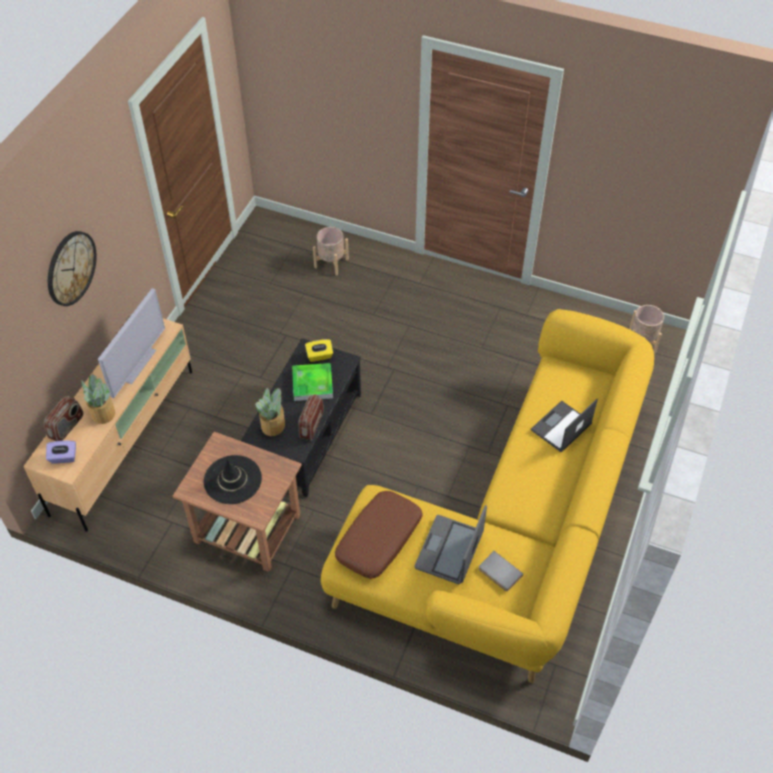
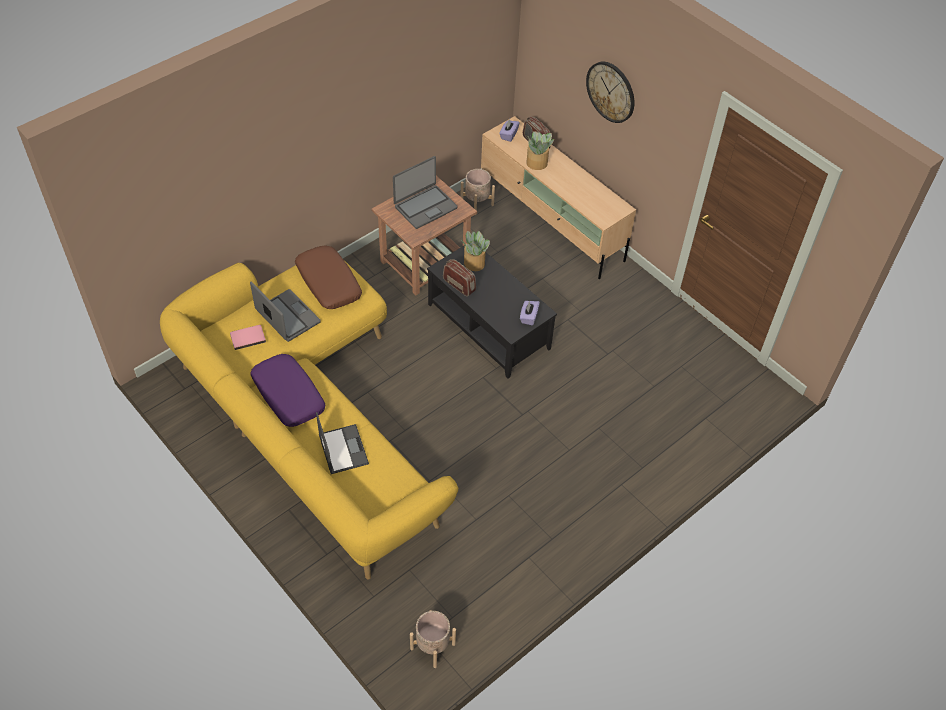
camera: 115 degrees right, 0 degrees up
television [98,288,165,398] -> none
black hat [204,455,262,504] -> laptop [393,156,458,229]
tray [292,363,333,401] -> none
yellow tissue box [305,339,333,362] -> purple tissue box [520,301,540,325]
beige planter [313,227,349,276] -> beige planter moved to [460,169,495,211]
grey book [478,551,523,592] -> pink book [230,325,266,350]
none -> purple pillow [251,354,325,427]

